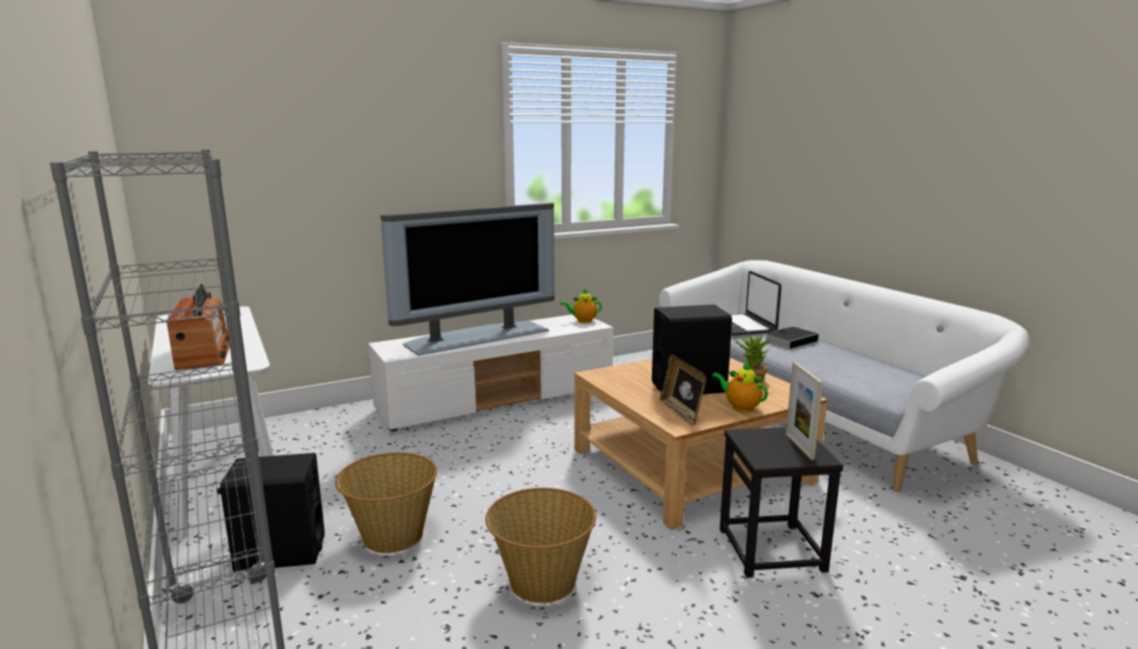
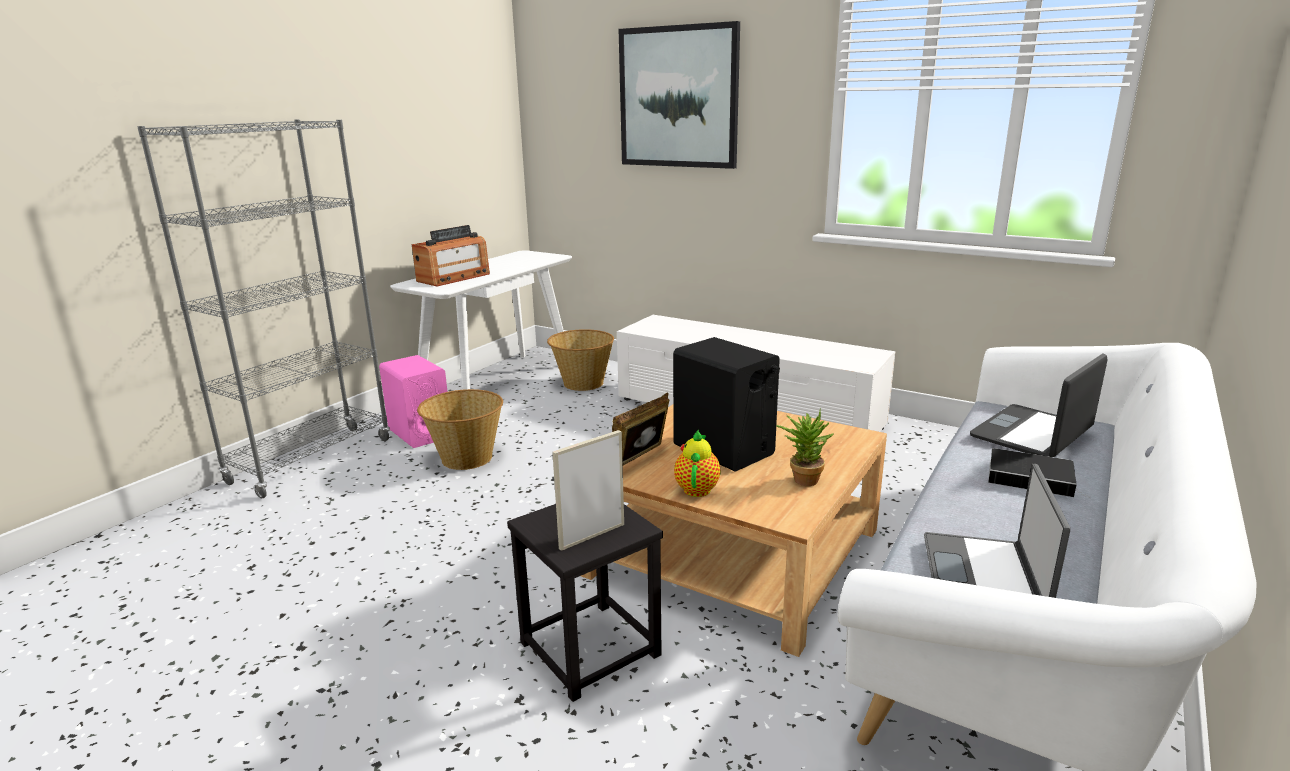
camera: 60 degrees right, 5 degrees up
black speaker [216,453,325,572] -> pink speaker [379,355,447,448]
television [381,203,555,356] -> none
basket [485,488,596,603] -> basket moved to [547,329,614,391]
teapot [560,288,602,323] -> none
none -> picture [619,21,740,169]
none -> laptop [924,464,1070,598]

